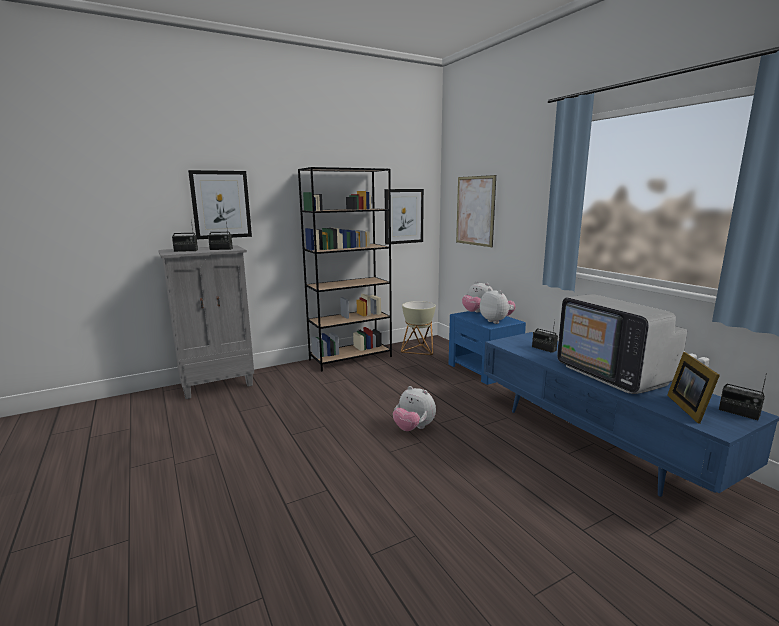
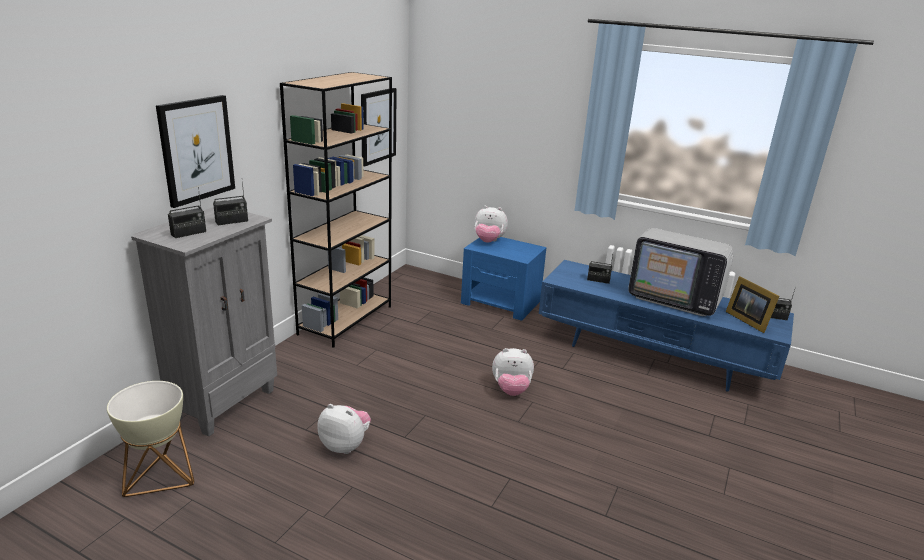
camera: 35 degrees left, 10 degrees up
planter [401,301,436,355] -> planter moved to [107,381,194,497]
picture [456,175,496,247] -> none
plush toy [480,288,516,324] -> plush toy moved to [318,404,371,454]

